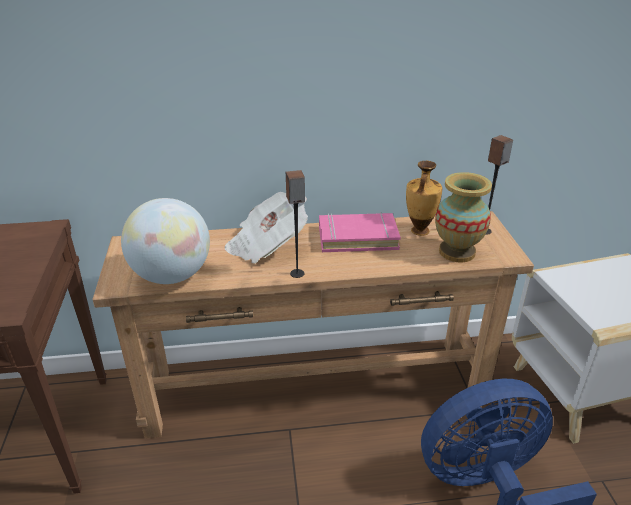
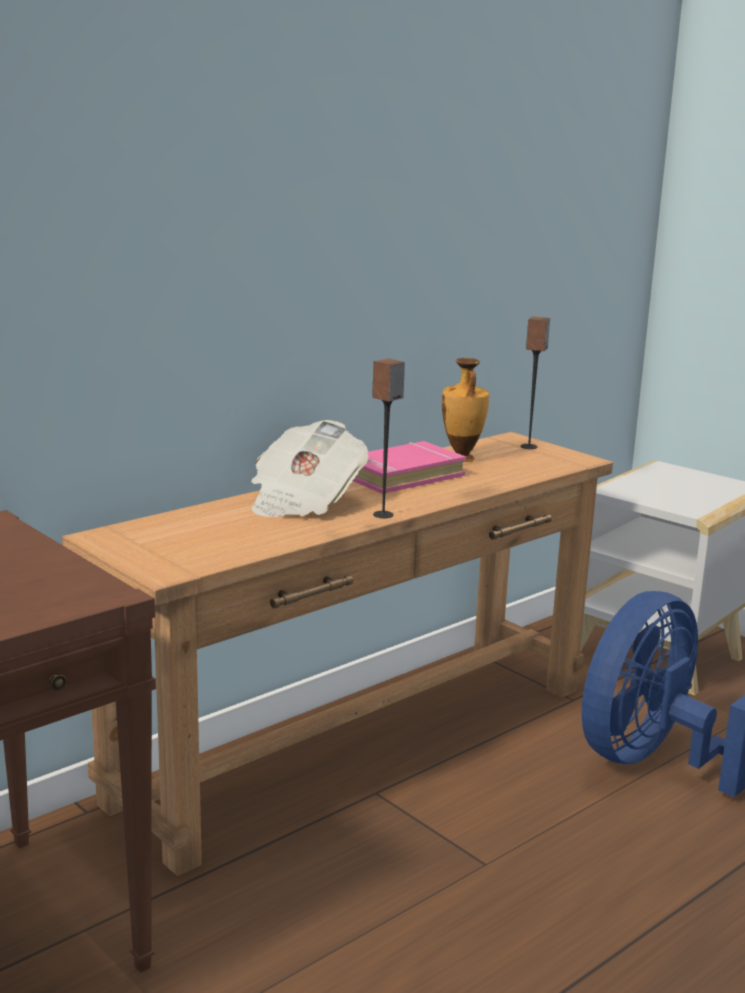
camera: 35 degrees left, 15 degrees down
globe [121,198,210,284] -> none
vase [435,172,492,262] -> none

